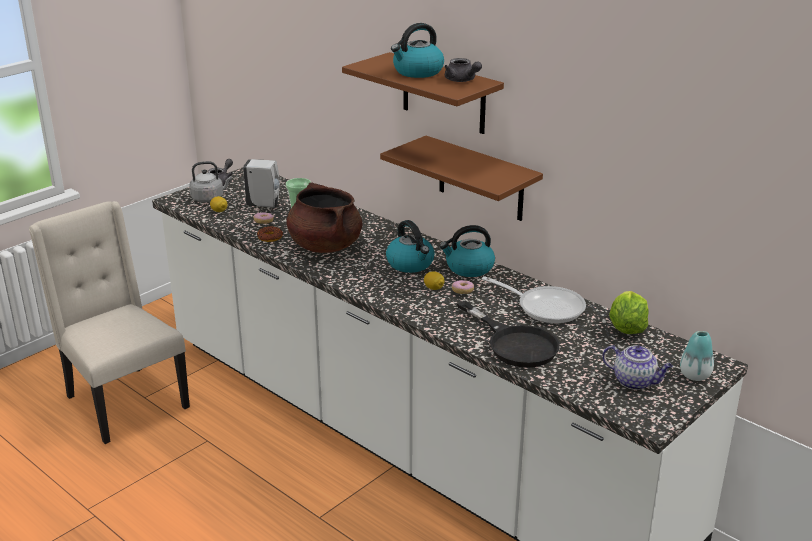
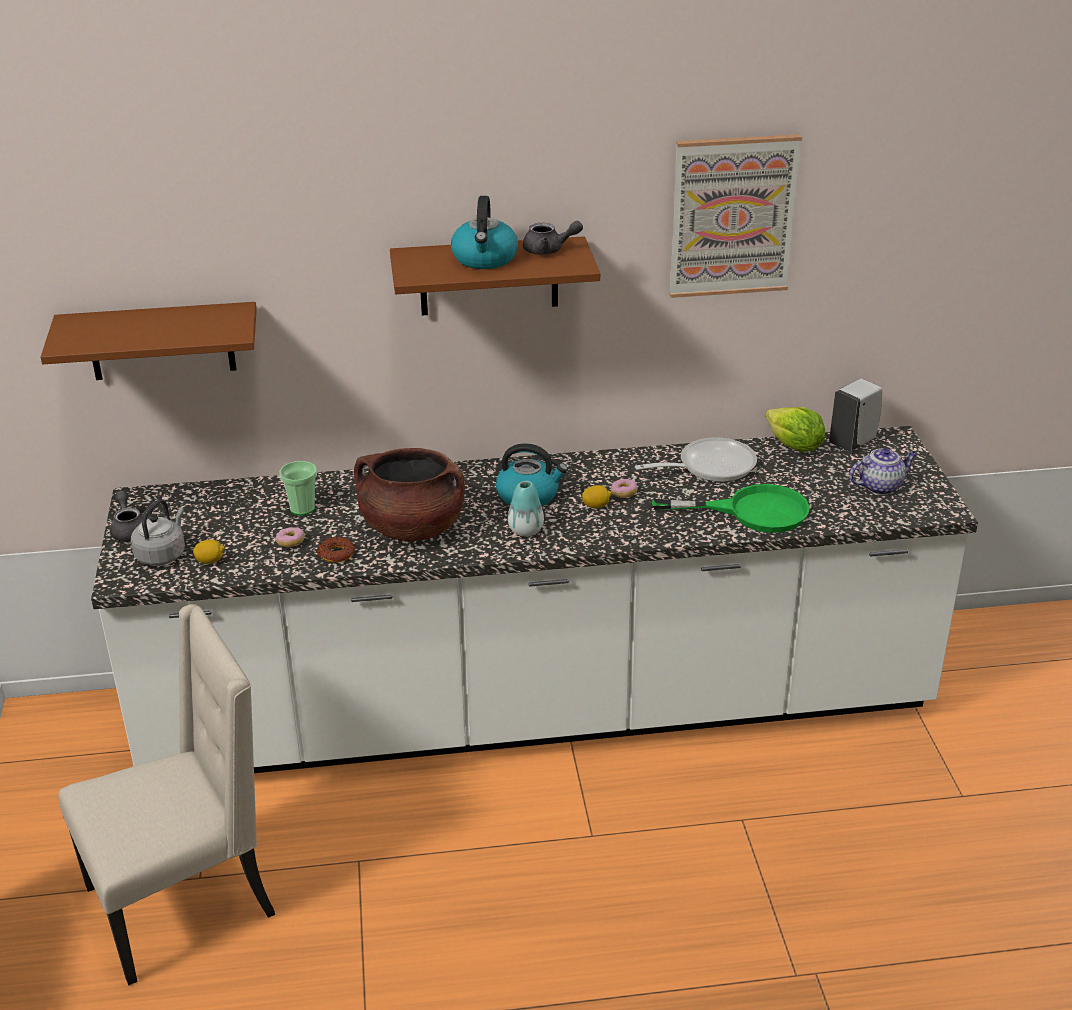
camera: 50 degrees left, 5 degrees up
beige chair [29,201,190,444] -> beige chair turned 150 degrees clockwise [58,604,275,986]
white soap dispenser [243,159,280,208] -> white soap dispenser moved to [829,378,882,451]
brown shelf [380,136,543,221] -> brown shelf moved to [40,302,257,380]
kettle [440,225,495,277] -> none
black frying pan [457,301,560,368] -> green frying pan [652,484,810,533]
vase [680,331,714,381] -> vase moved to [508,481,544,536]
none -> picture [669,134,802,298]

